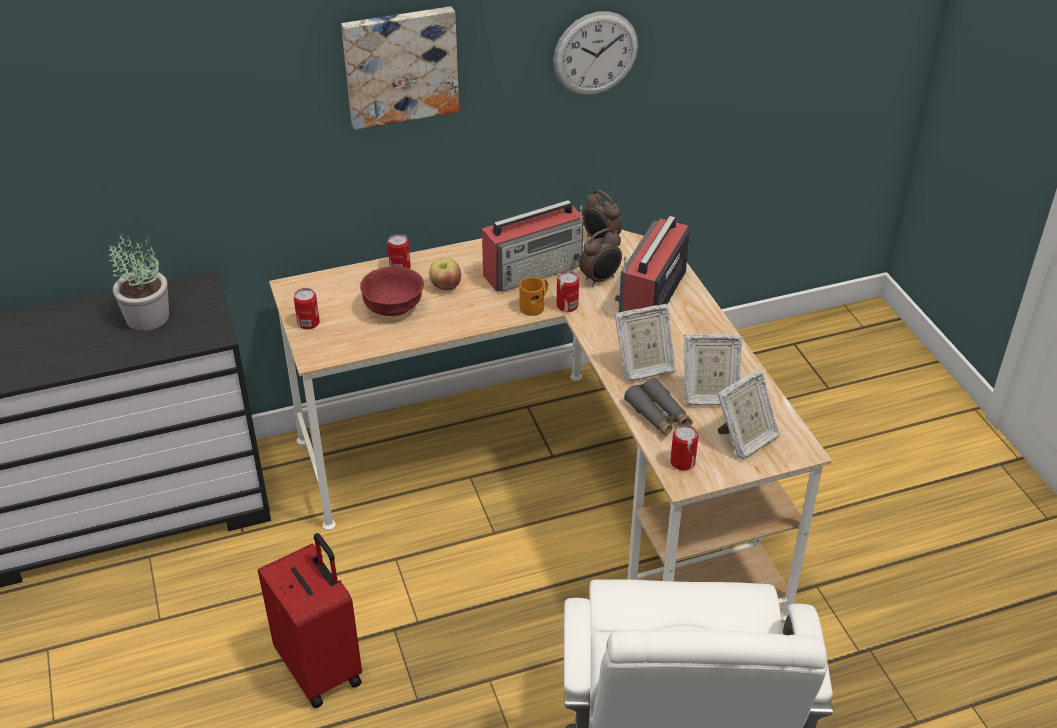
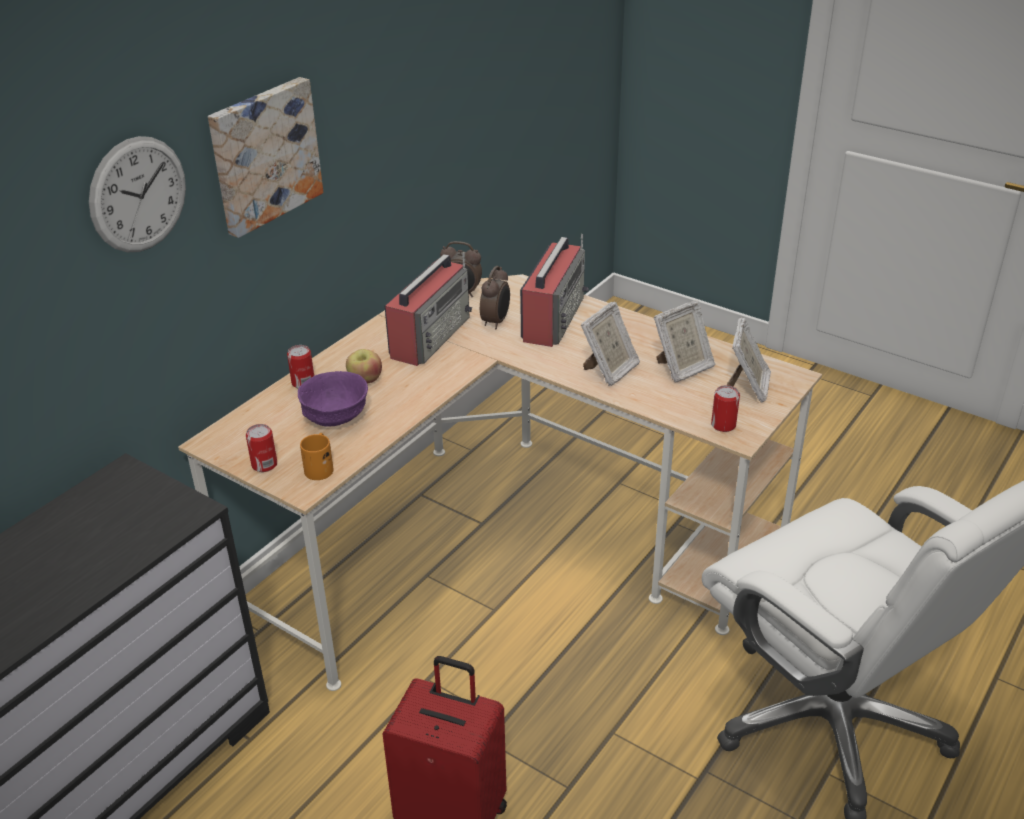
camera: 35 degrees left, 5 degrees down
potted plant [108,232,169,331] -> none
red bowl [360,266,424,316] -> purple bowl [298,371,368,427]
orange mug [519,277,548,316] -> orange mug moved to [300,433,333,480]
wall clock [553,11,638,95] -> wall clock moved to [89,136,186,252]
can [557,271,579,312] -> none
radio [615,216,690,312] -> radio turned 150 degrees counterclockwise [520,234,589,347]
grey binoculars [624,378,693,436] -> none

